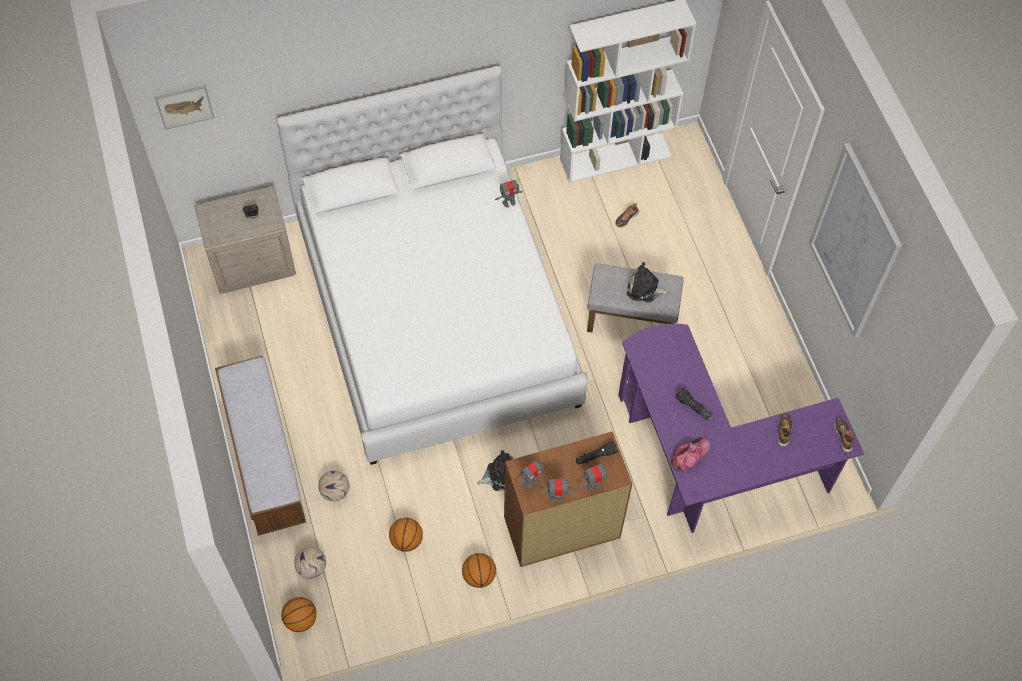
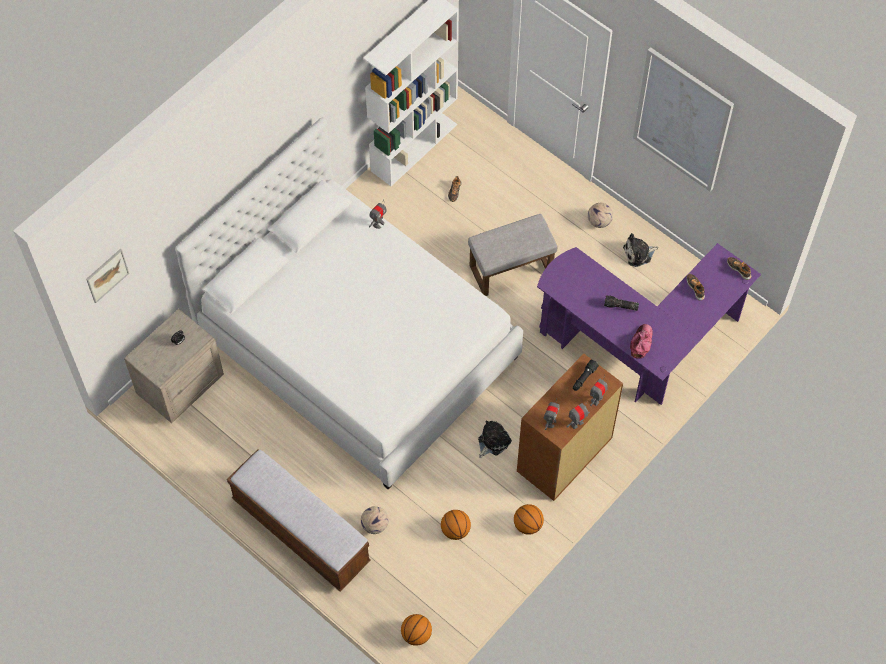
camera: 30 degrees left, 0 degrees up
football [294,547,326,579] -> football moved to [588,203,613,228]
plush toy [627,262,670,303] -> plush toy moved to [623,233,658,267]

